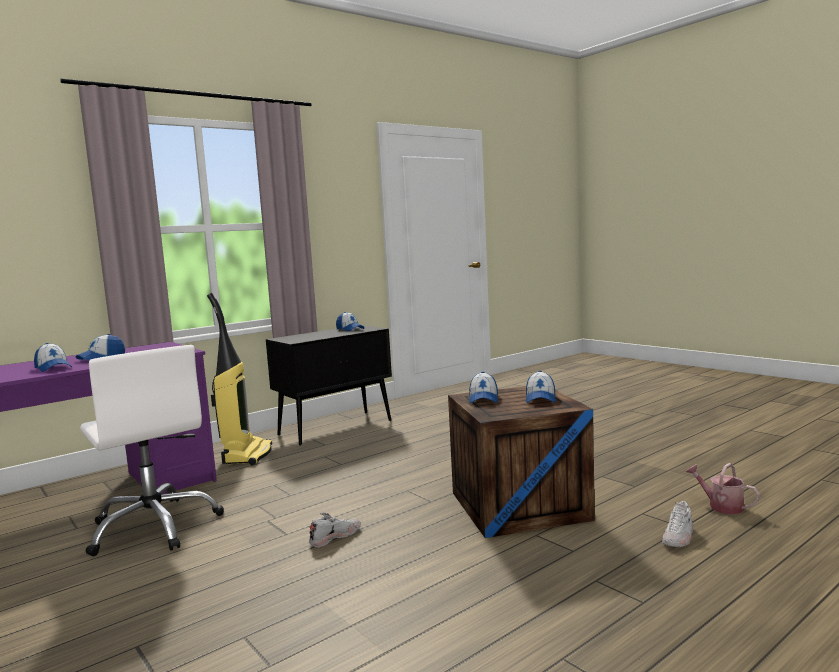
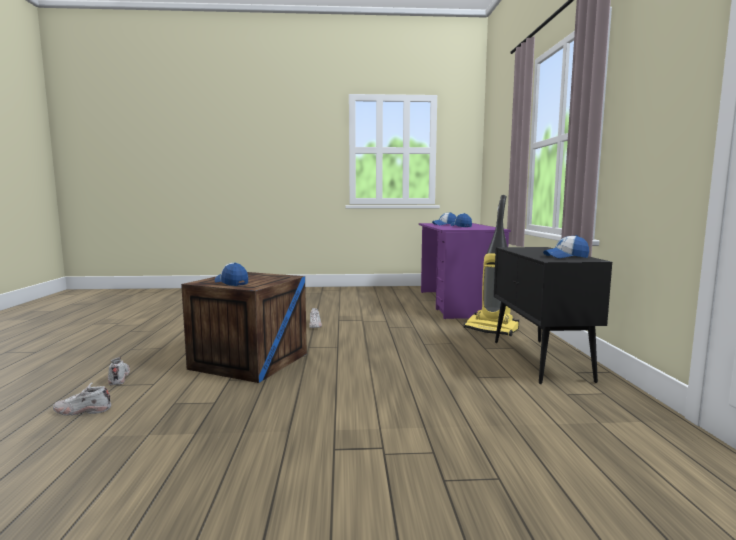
camera: 125 degrees right, 0 degrees up
white office chair [80,345,224,556] -> none
cap [469,372,498,403] -> none
watering can [686,463,760,514] -> white shoe [53,382,111,416]

